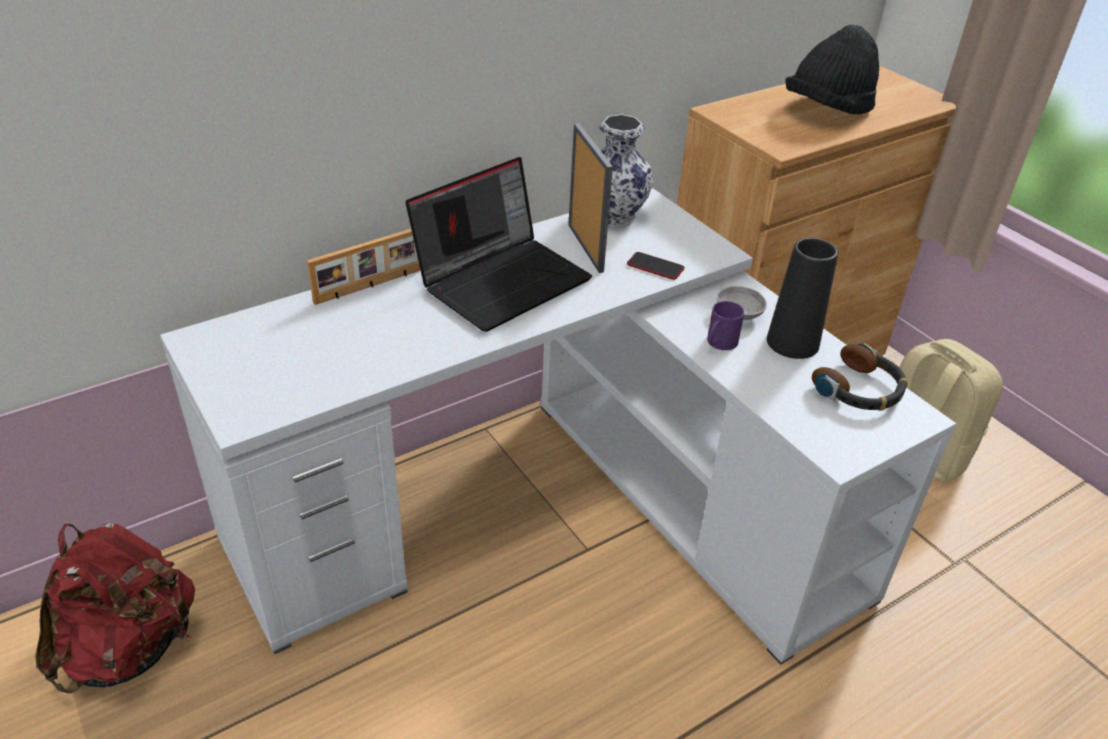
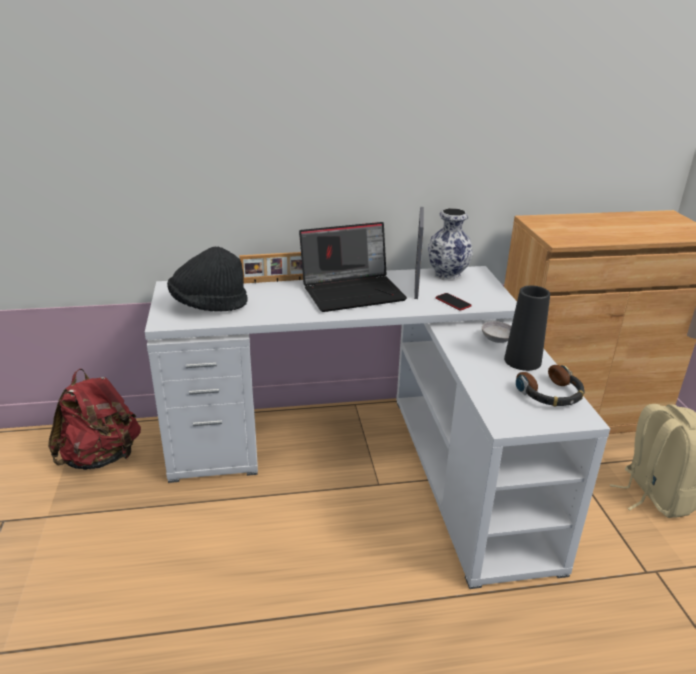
camera: 25 degrees right, 10 degrees down
purple mug [707,301,744,350] -> none
black hat [785,25,879,115] -> black hat moved to [167,247,248,312]

